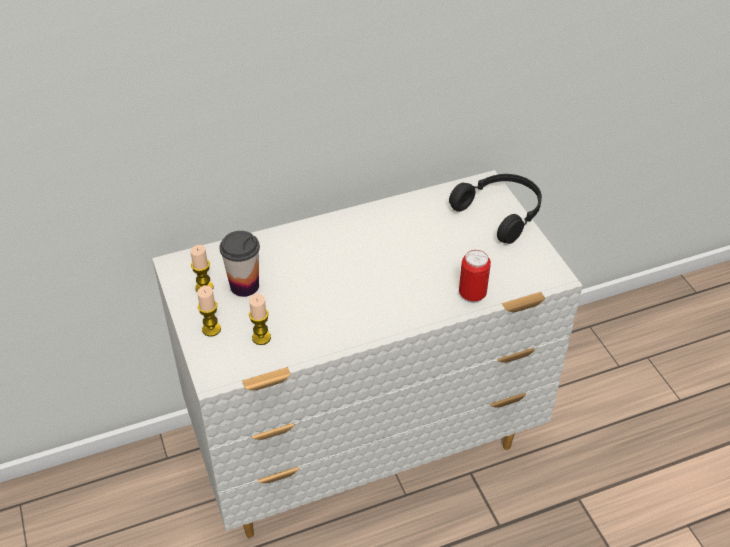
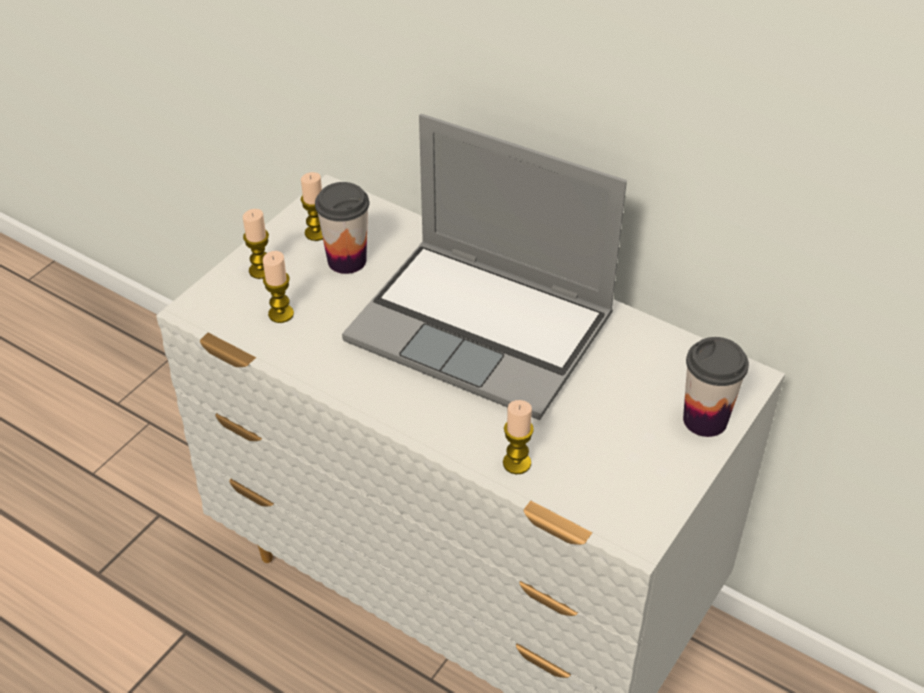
camera: 55 degrees right, 0 degrees up
black headphones [449,174,542,244] -> cup [683,337,749,437]
can [459,250,491,303] -> candle [503,400,534,474]
none -> laptop [342,114,627,420]

